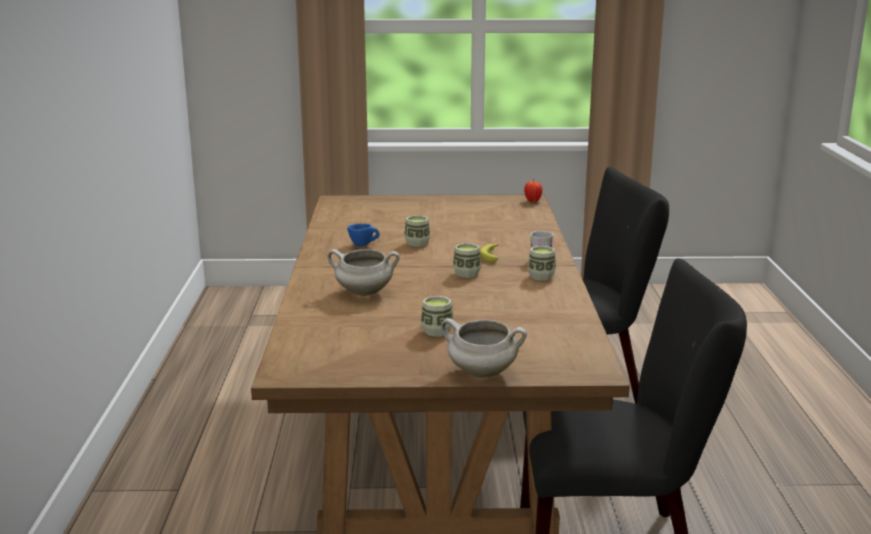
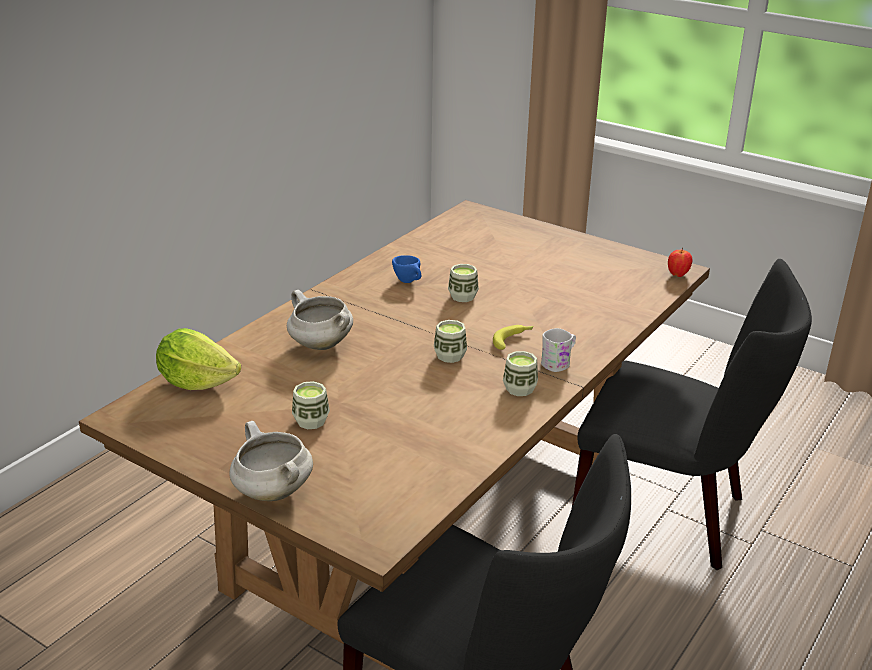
camera: 35 degrees right, 10 degrees up
none -> lettuce [156,328,241,390]

